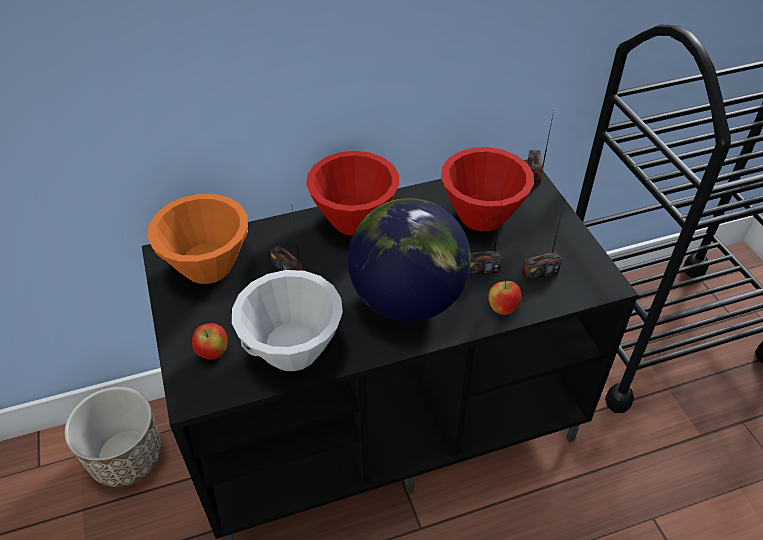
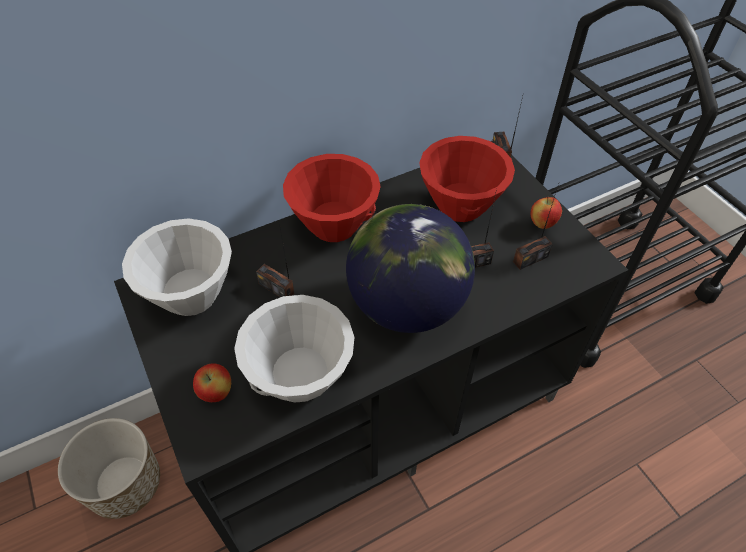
camera: 10 degrees left, 5 degrees up
orange bowl [147,194,248,284] -> white bowl [122,218,232,316]
apple [488,280,522,315] -> apple moved to [531,197,562,229]

